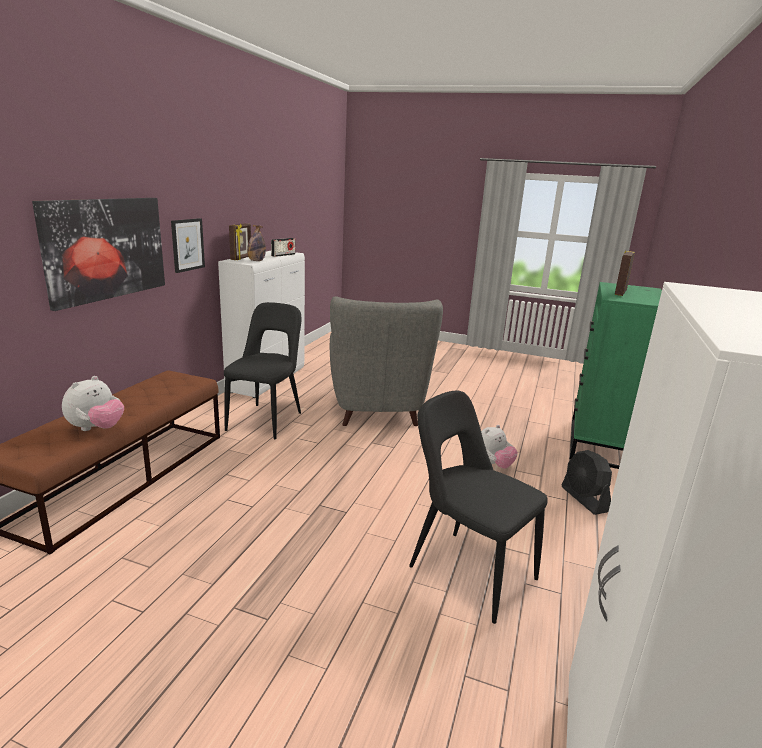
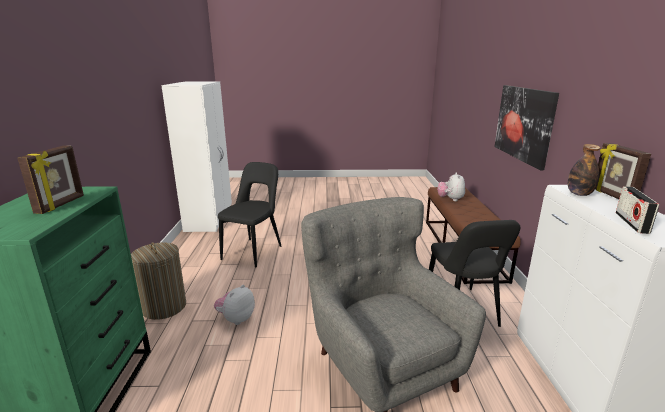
camera: 160 degrees right, 0 degrees up
picture [171,218,205,273] -> none
black chair [409,391,548,624] -> black chair turned 90 degrees counterclockwise [218,162,282,268]
black fan [562,450,612,515] -> laundry basket [131,242,186,320]

